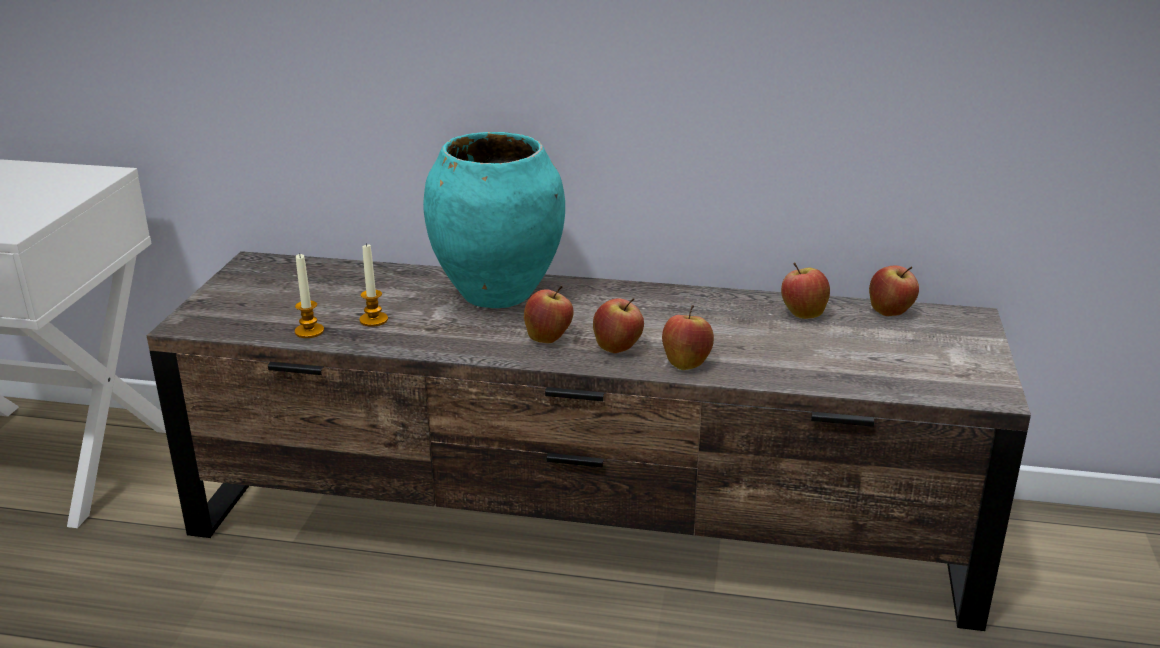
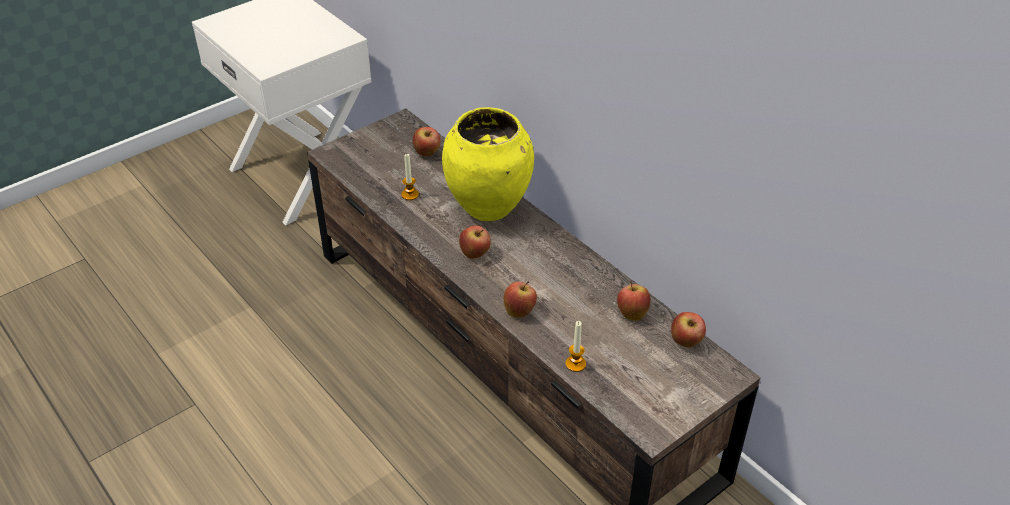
camera: 40 degrees right, 15 degrees up
candle [295,253,324,338] -> candle moved to [565,321,586,372]
turquoise vase [423,132,565,308] -> yellow vase [442,107,534,221]
apple [593,298,644,353] -> apple moved to [413,127,441,156]

